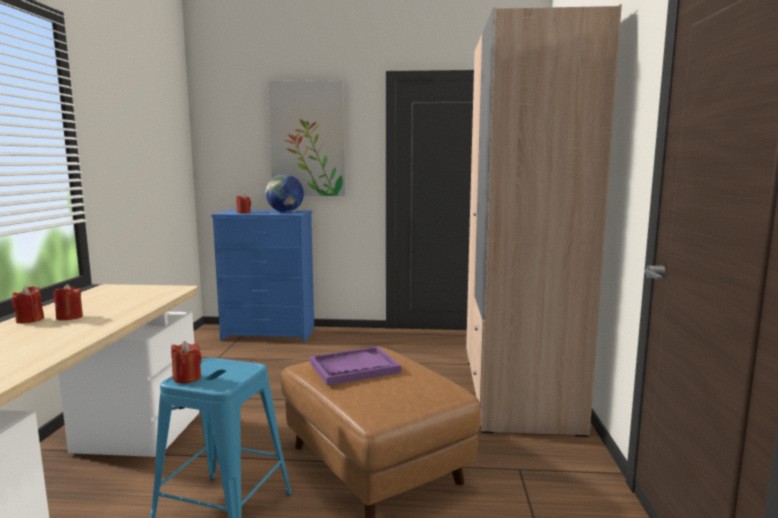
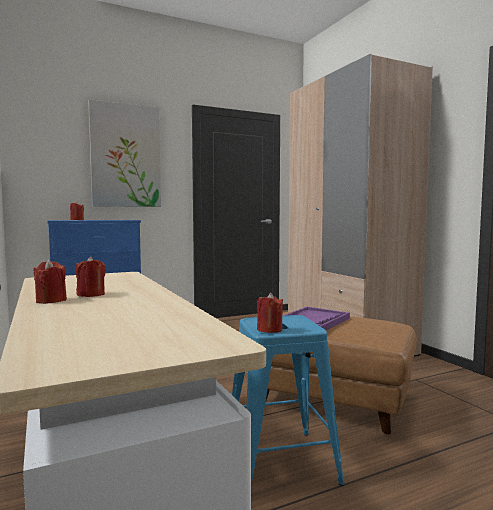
camera: 30 degrees left, 5 degrees down
globe [265,174,304,212] -> none

